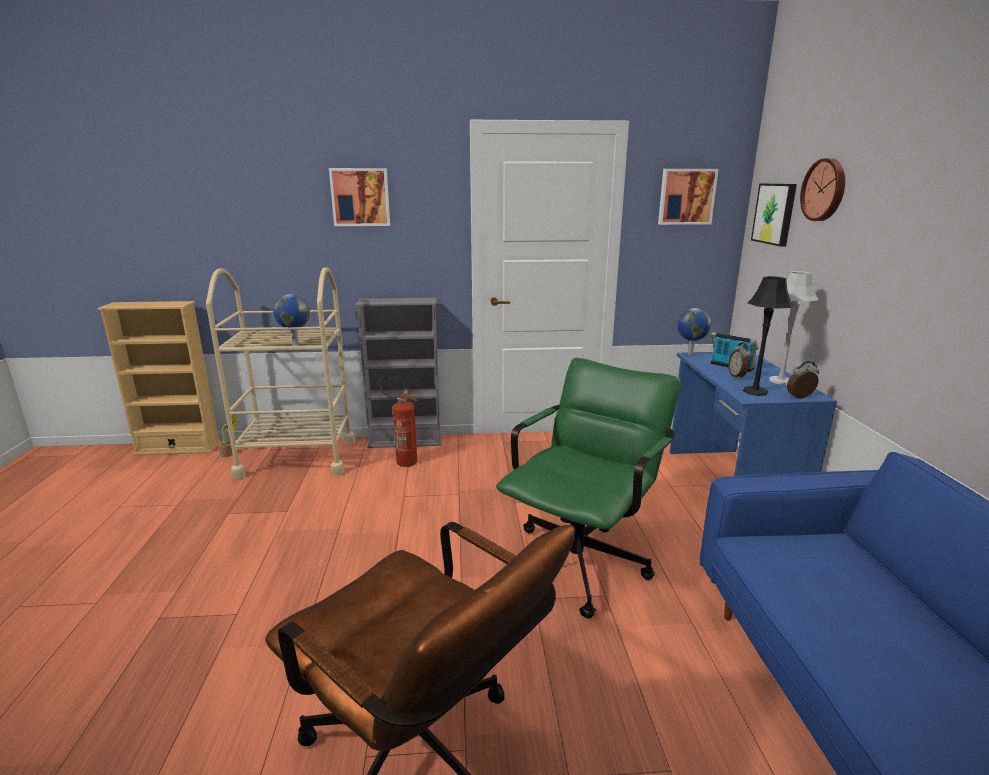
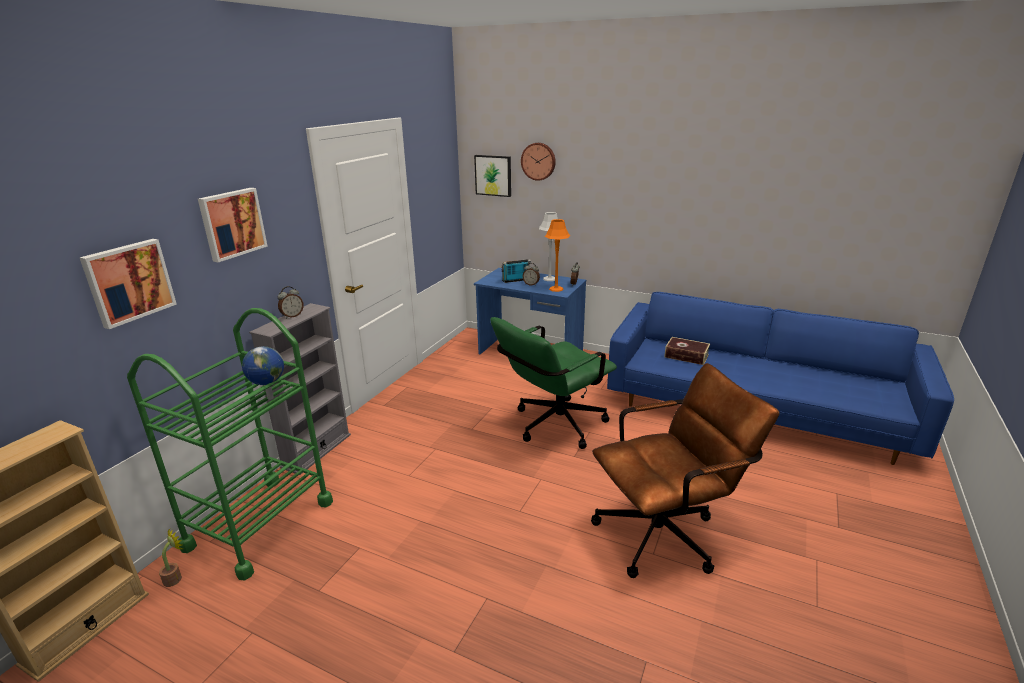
camera: 60 degrees left, 5 degrees up
beige cart [206,267,355,479] -> green cart [127,308,333,580]
fire extinguisher [379,377,418,467] -> none
green office chair [496,358,681,619] -> green office chair turned 105 degrees counterclockwise [490,317,617,449]
picture [658,169,719,225] -> picture moved to [79,239,177,329]
globe [677,308,711,355] -> none
black table lamp [743,276,793,396] -> orange table lamp [544,219,570,292]
none -> alarm clock [278,286,304,319]
none -> book [664,337,710,365]

